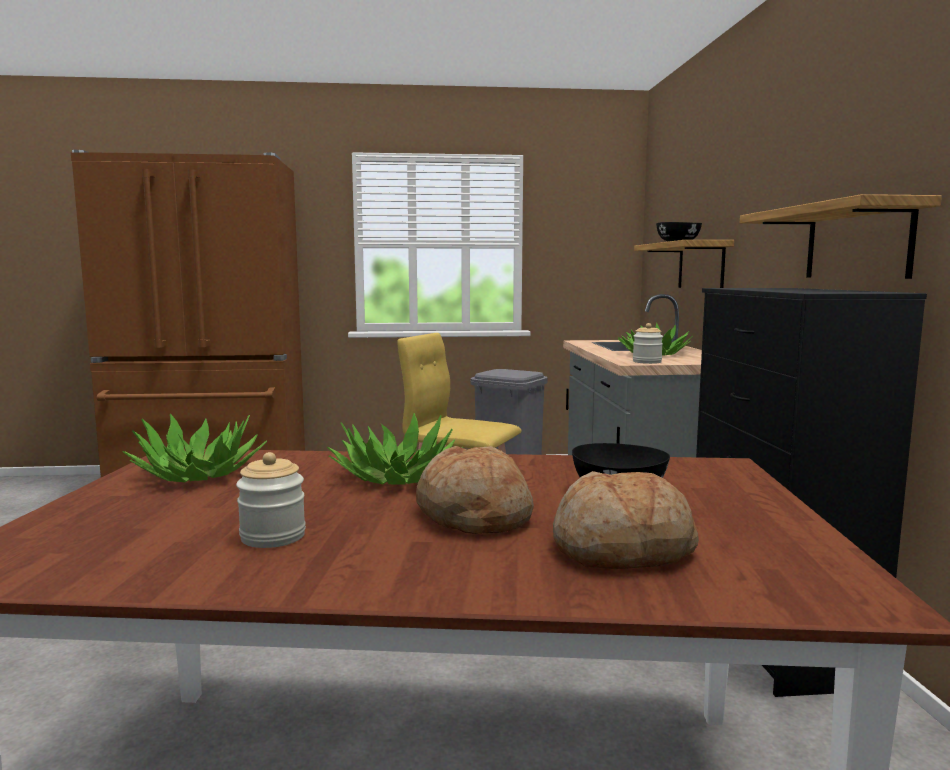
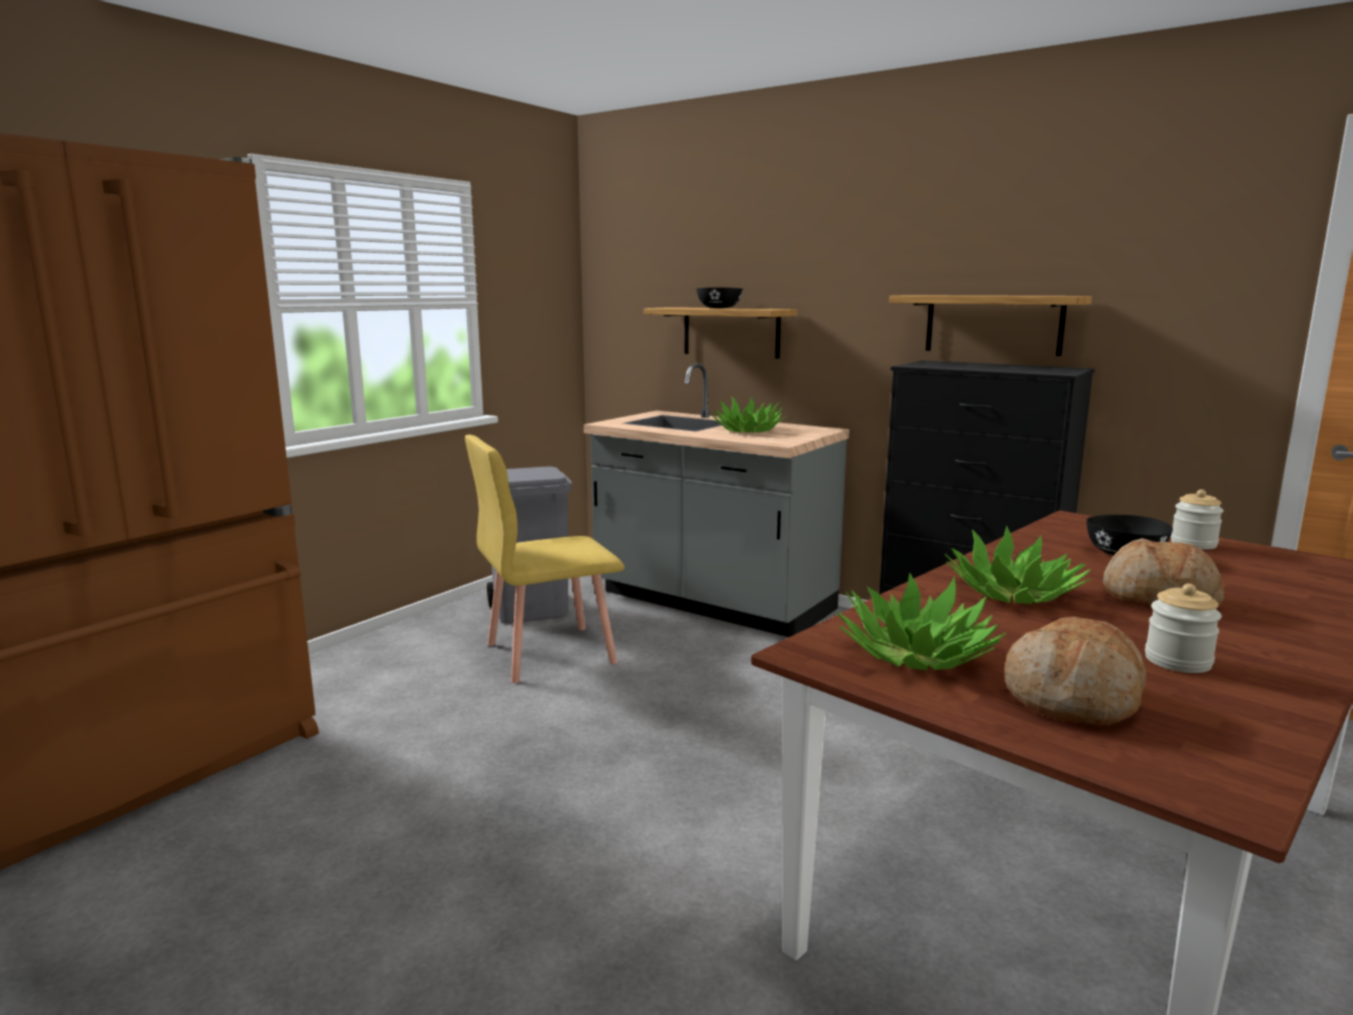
camera: 50 degrees left, 5 degrees up
bread [553,471,699,569] -> bread moved to [1005,617,1147,726]
jar [633,323,663,364] -> jar moved to [1171,489,1224,549]

